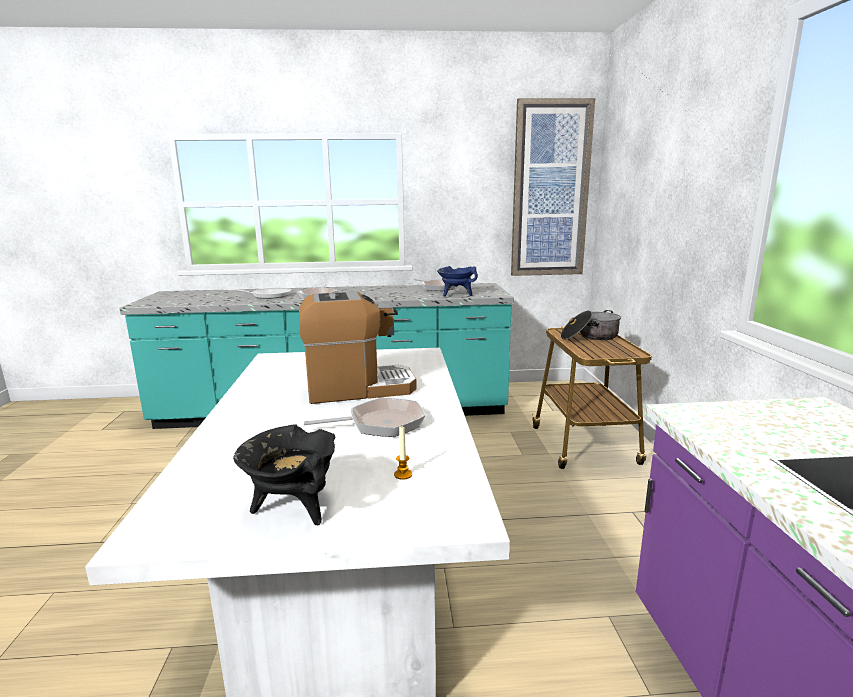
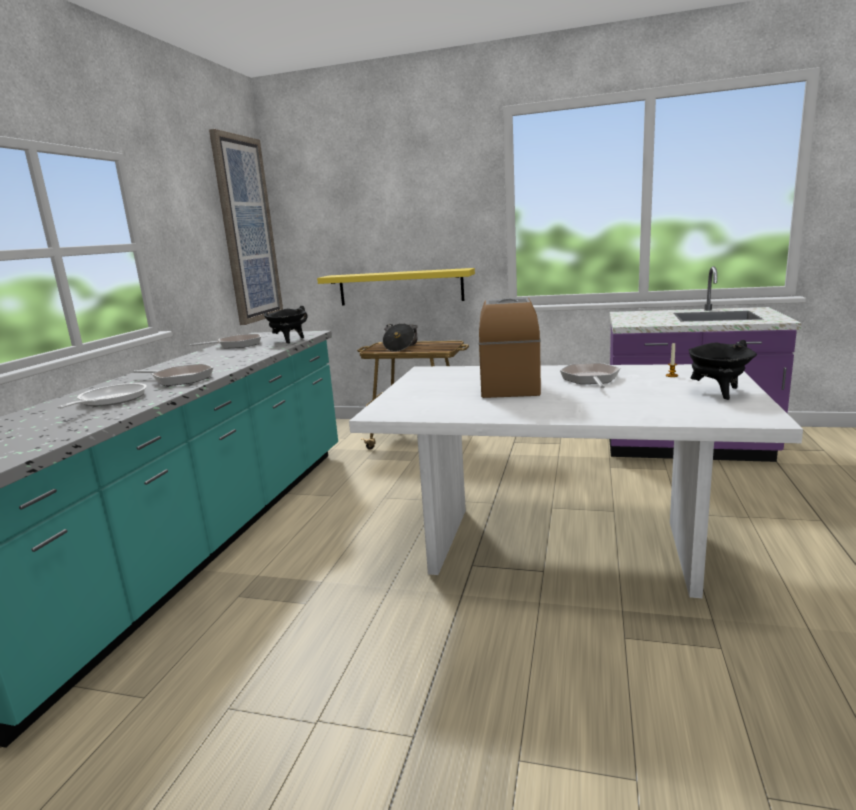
camera: 70 degrees left, 0 degrees up
blue cooking pot [437,266,478,296] -> black cooking pot [264,306,307,343]
none -> yellow shelf [317,268,475,306]

